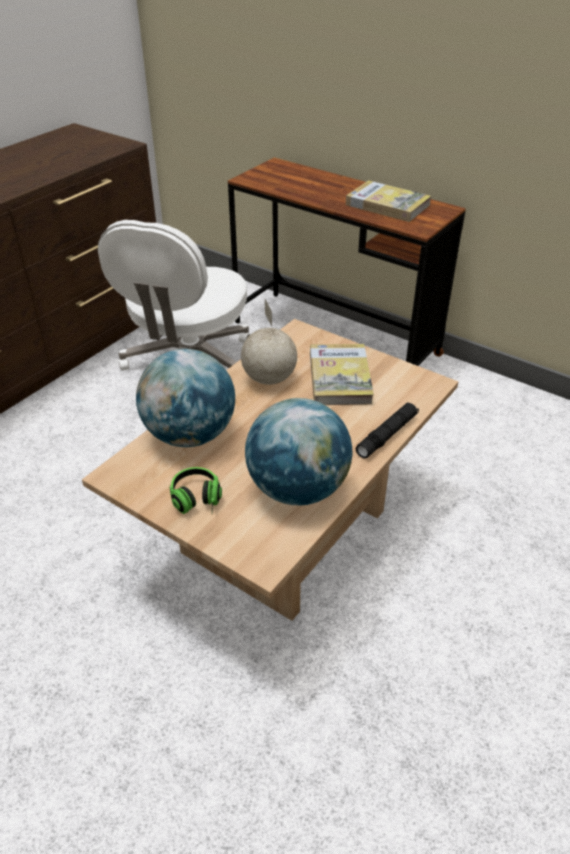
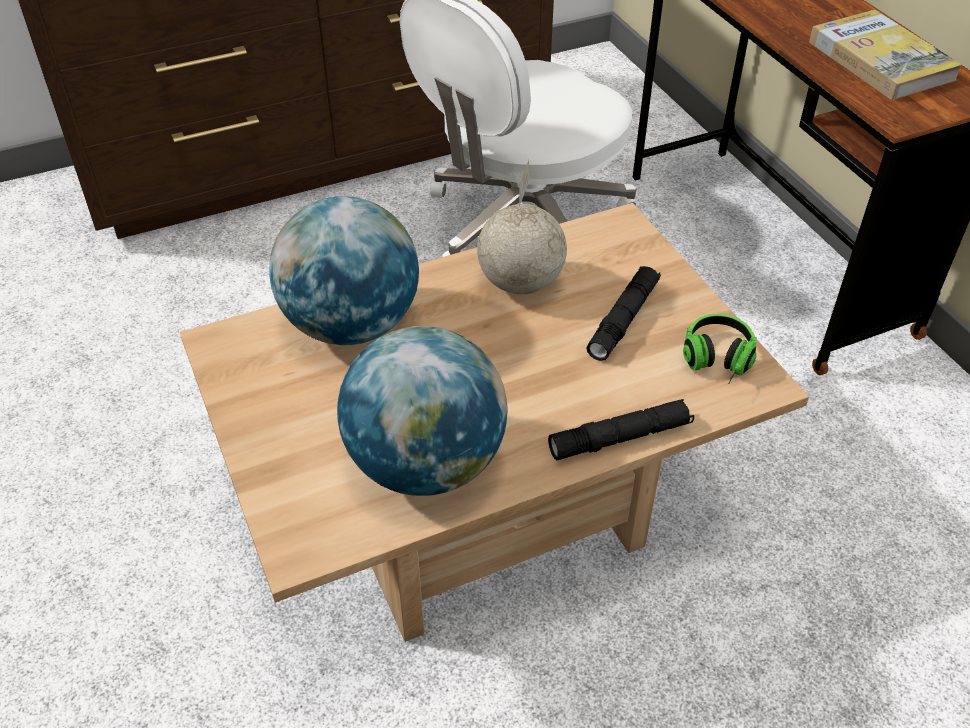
camera: 30 degrees right, 5 degrees up
headphones [169,467,222,514] -> headphones moved to [683,314,757,384]
book [310,344,374,405] -> black flashlight [586,266,661,361]

